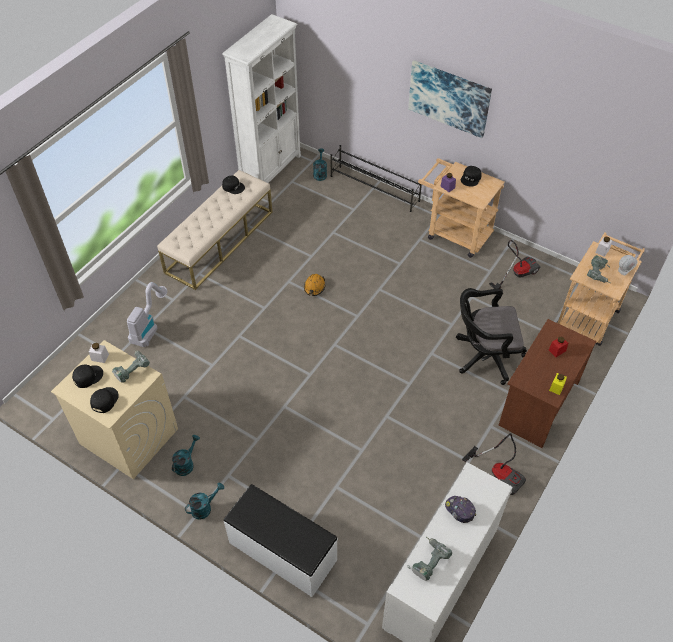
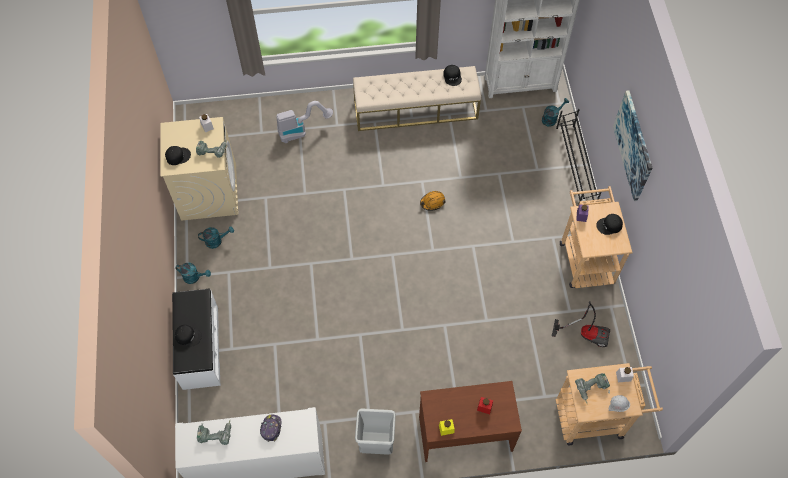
camera: 50 degrees right, 10 degrees up
black cap [72,365,103,388] -> black cap moved to [175,325,202,347]
black office chair [456,288,527,385] -> none
vacuum cleaner [462,433,526,496] -> grey trash can [355,408,396,455]

